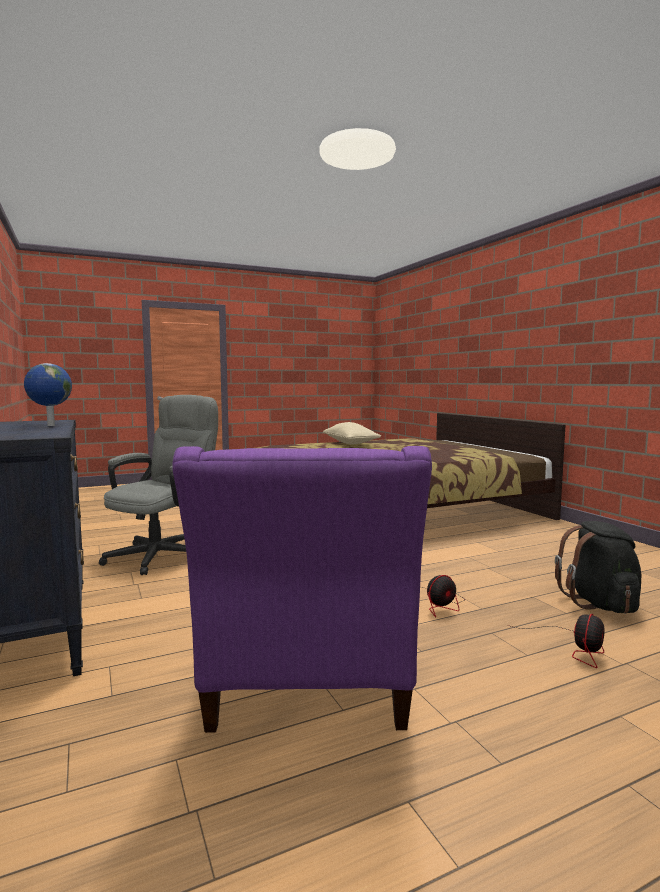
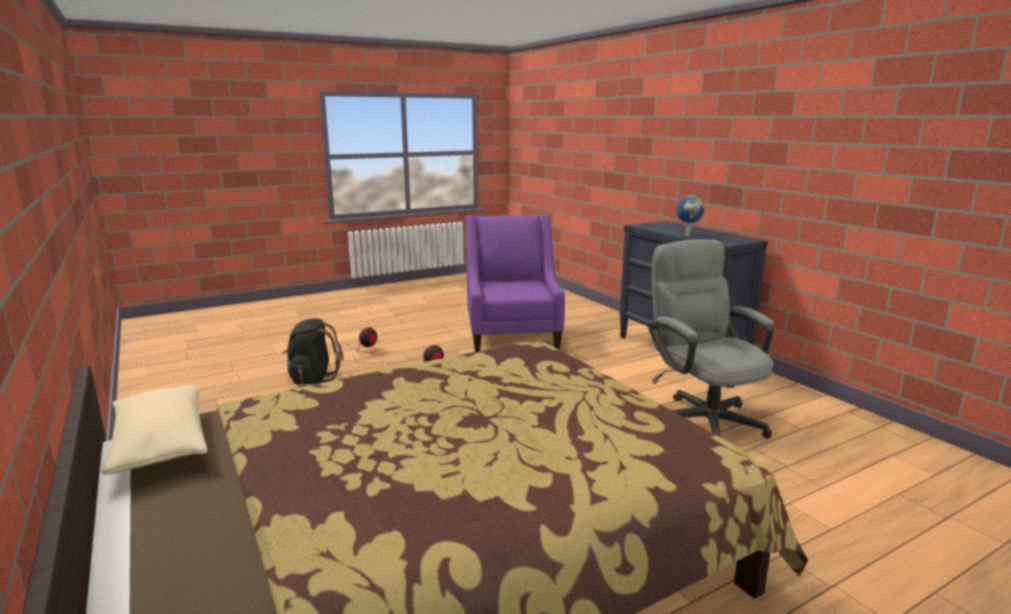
camera: 175 degrees right, 10 degrees up
grey office chair [99,395,218,575] -> grey office chair turned 135 degrees clockwise [648,239,774,438]
beige pillow [323,422,381,444] -> beige pillow moved to [101,385,207,475]

